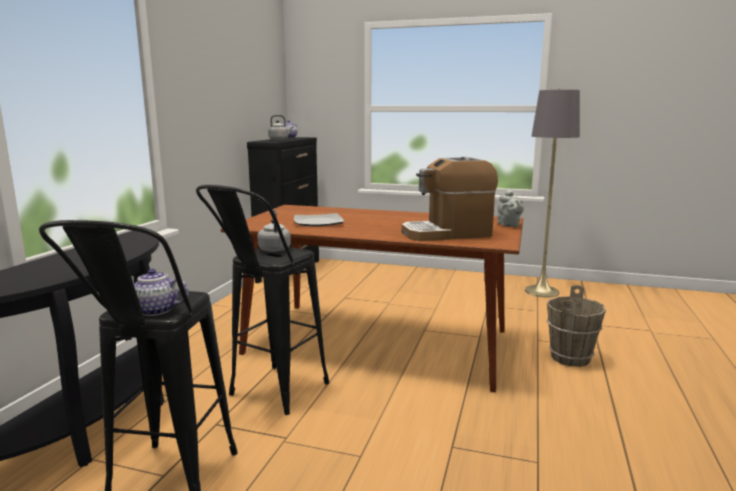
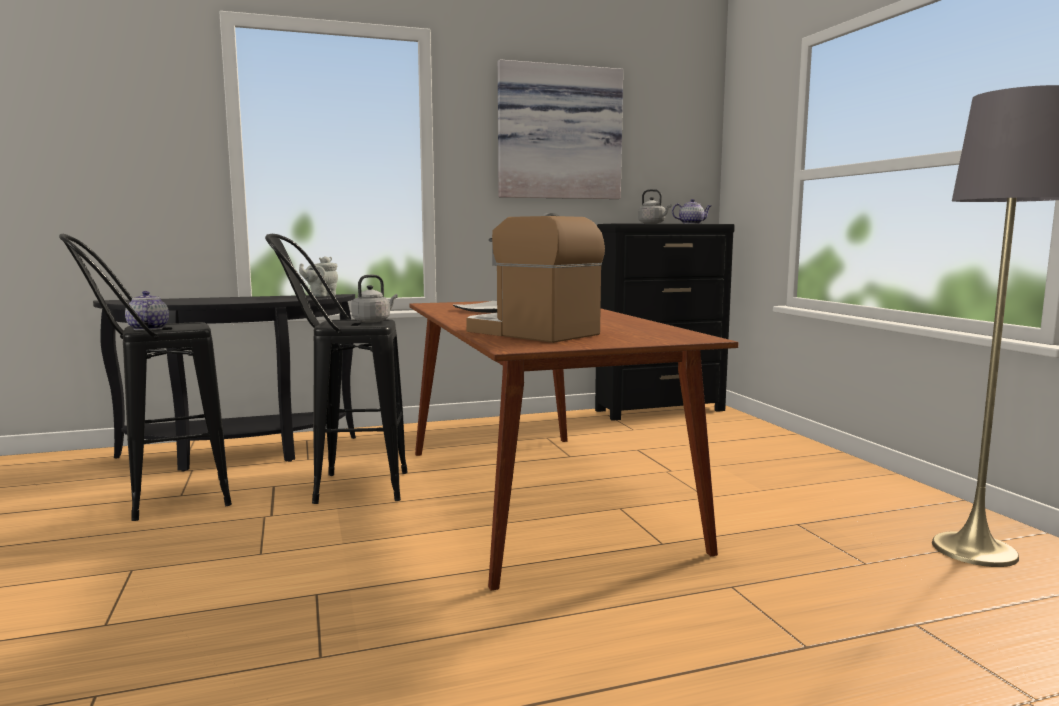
camera: 55 degrees right, 5 degrees down
grey teapot [497,190,524,227] -> grey teapot moved to [299,256,338,297]
brown bucket [546,285,606,367] -> none
none -> picture [498,59,623,199]

